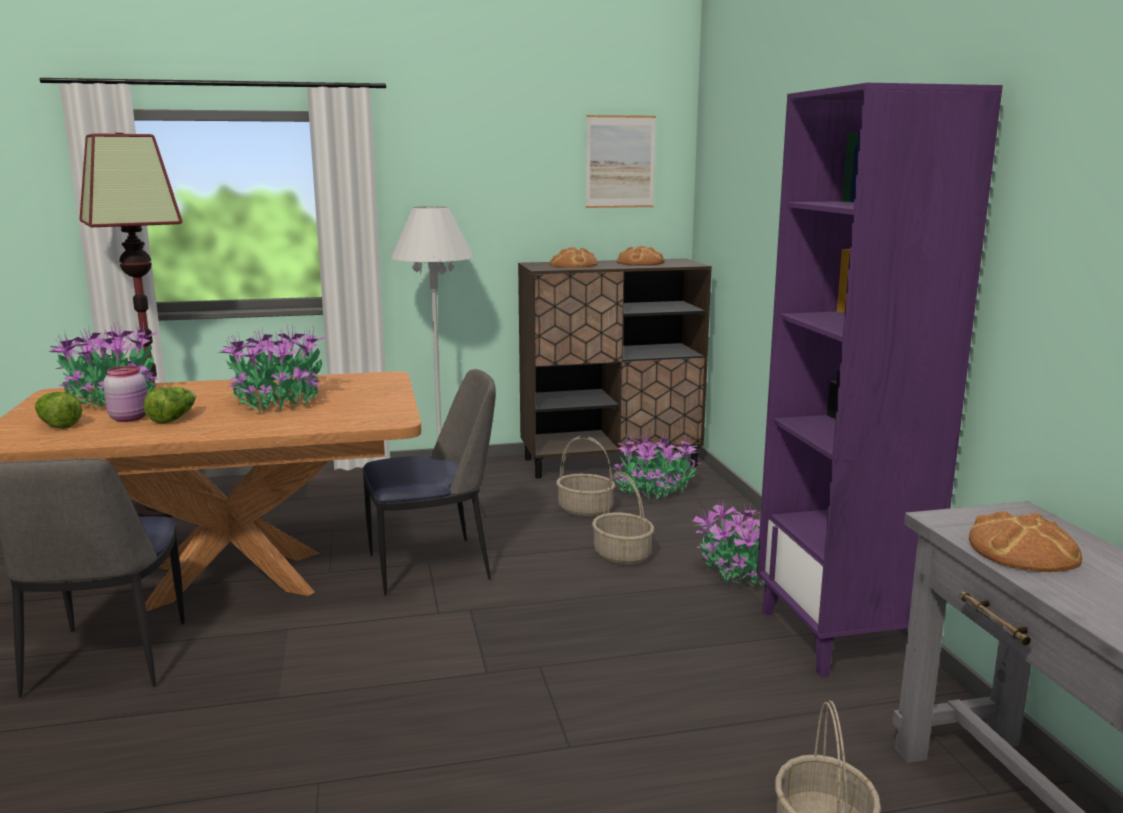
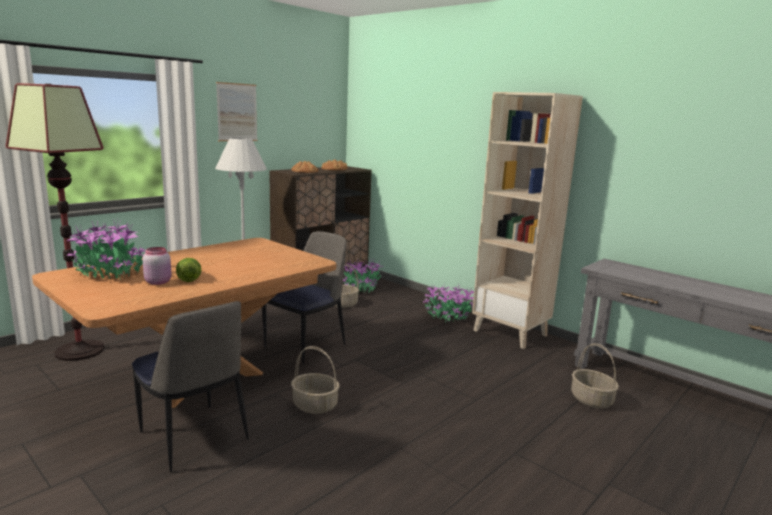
camera: 35 degrees left, 0 degrees up
lettuce [35,392,82,429] -> none
potted plant [218,324,327,412] -> none
picture [586,115,656,208] -> picture moved to [216,82,257,141]
basket [592,472,654,565] -> basket moved to [291,346,340,414]
purple bookcase [757,83,1003,677] -> beige bookcase [472,92,583,349]
bread [969,511,1082,572] -> none

